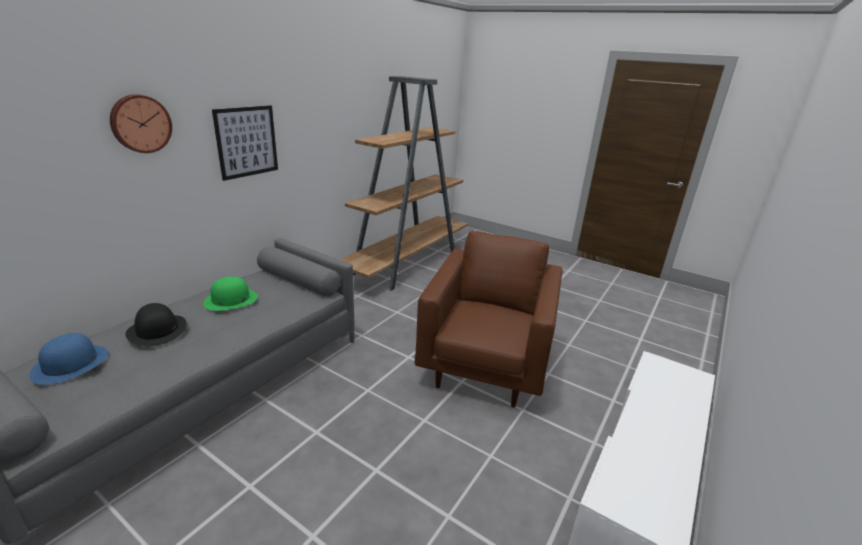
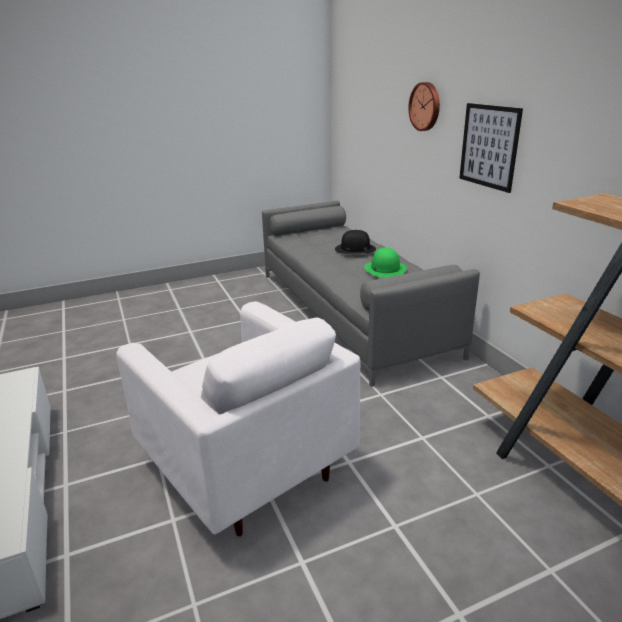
camera: 125 degrees right, 0 degrees up
blue hat [29,333,109,385] -> none
brown armchair [415,231,563,407] -> white armchair [116,301,360,536]

